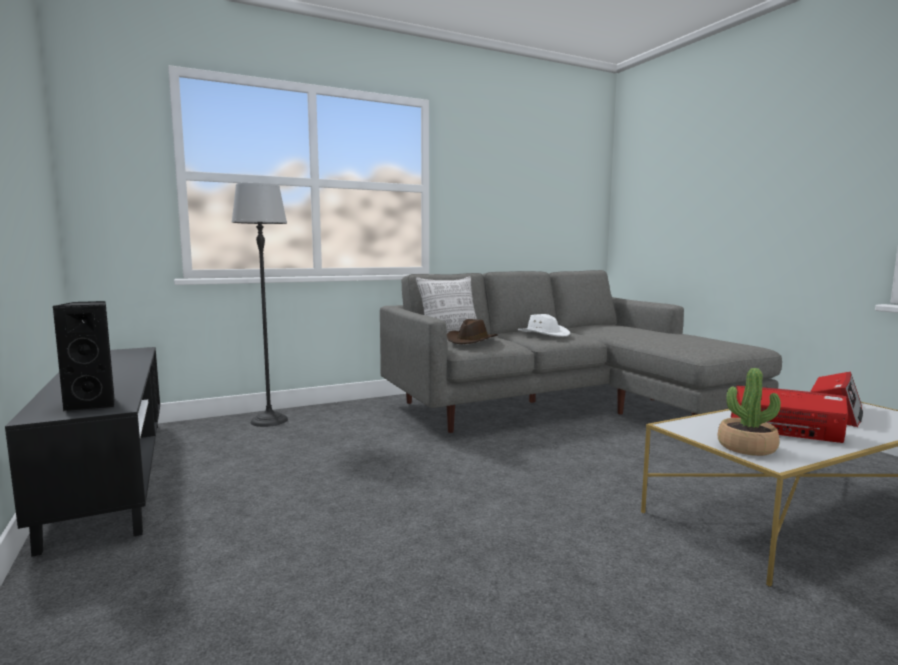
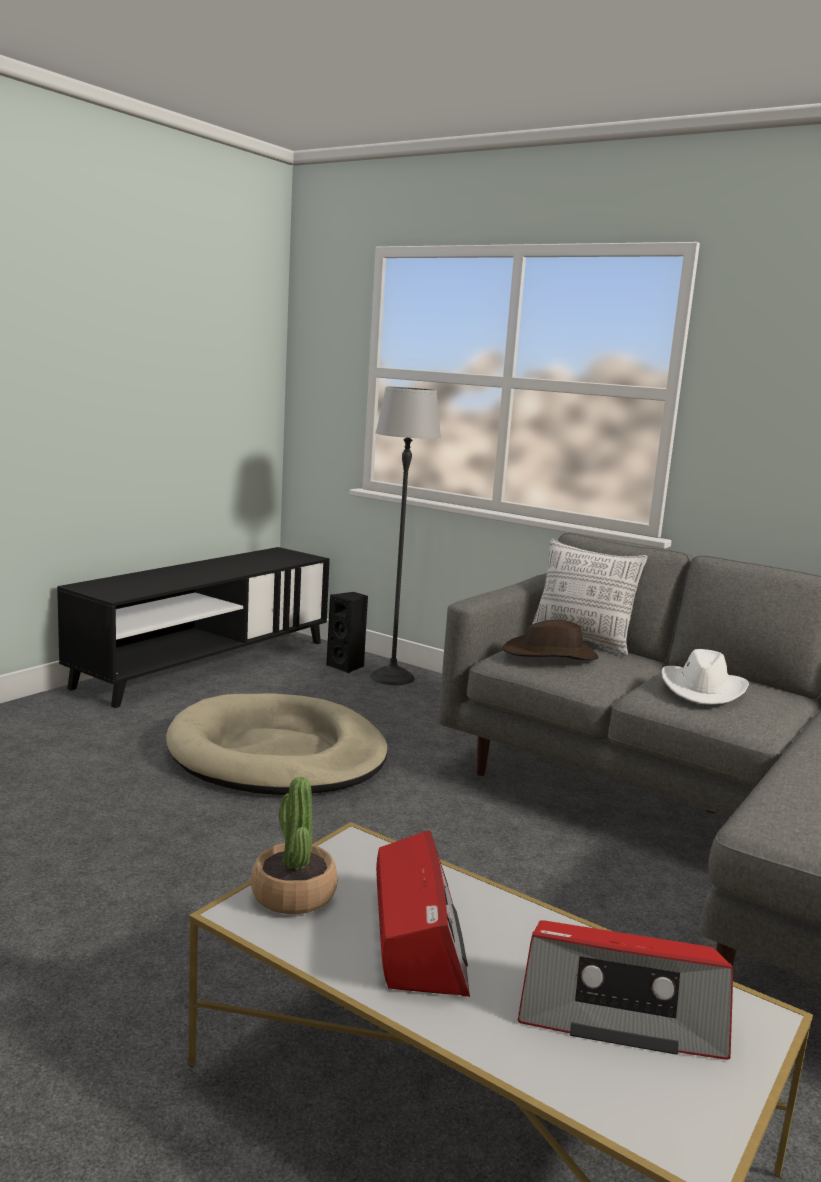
camera: 60 degrees right, 5 degrees up
black speaker [52,301,115,412] -> black speaker moved to [326,592,368,673]
none -> beige dog bed [166,694,388,795]

